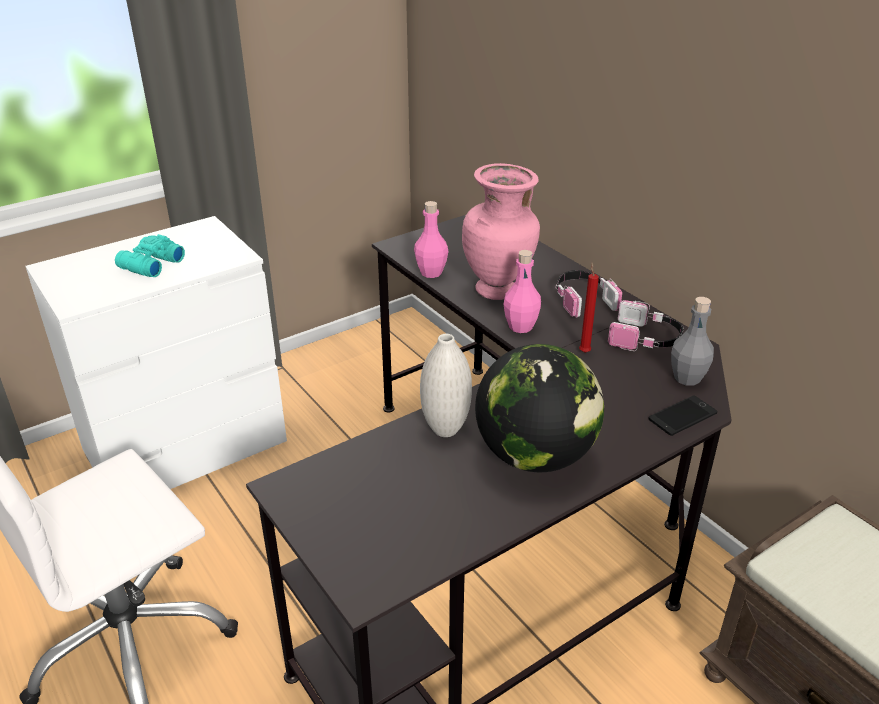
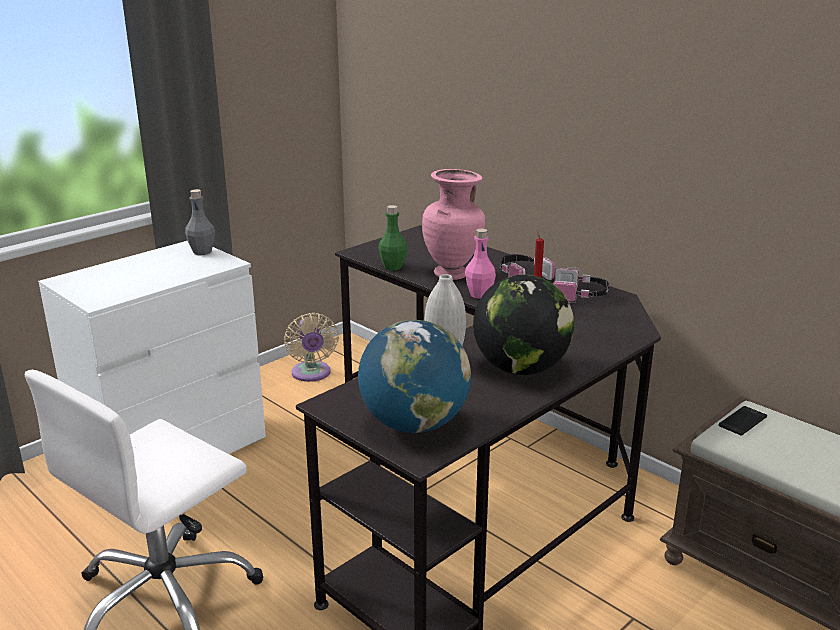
camera: 10 degrees left, 10 degrees down
turquoise binoculars [115,234,185,277] -> none
pink bottle [414,201,448,278] -> green bottle [378,205,407,270]
phone [648,396,717,436] -> phone moved to [719,406,767,435]
grey bottle [671,297,714,386] -> grey bottle moved to [185,189,215,255]
none -> beige fan [284,313,339,382]
none -> globe [358,320,471,433]

